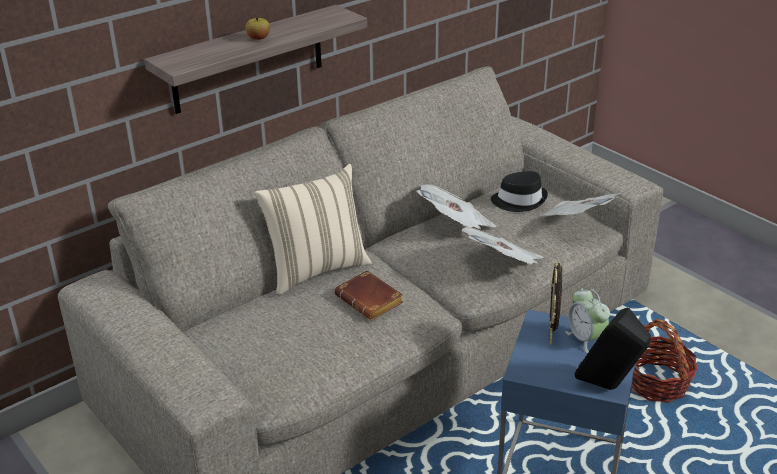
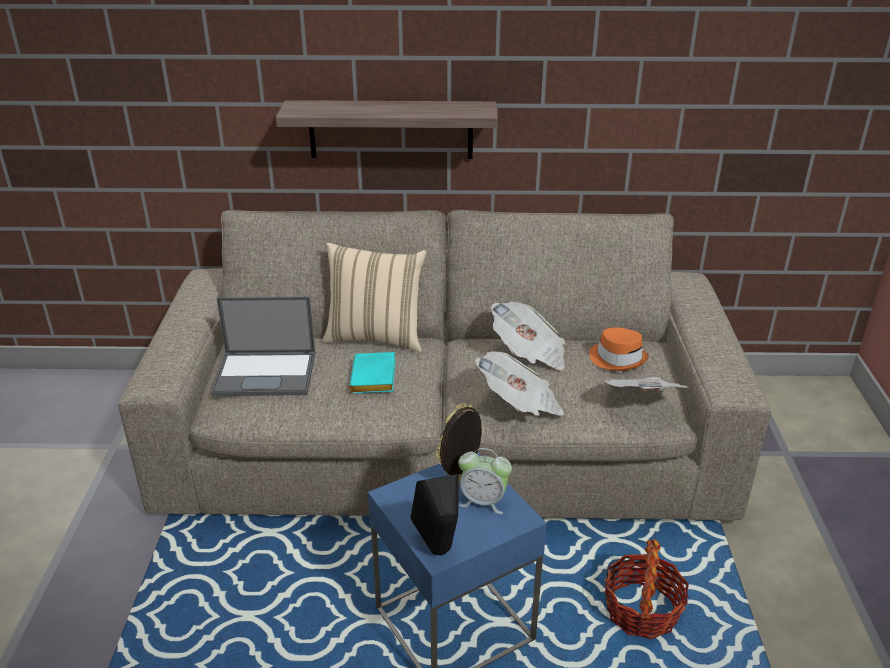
camera: 40 degrees right, 0 degrees up
apple [246,17,270,40] -> none
brown book [334,270,403,320] -> turquoise book [349,352,396,393]
black hat [491,171,548,212] -> orange hat [589,327,649,371]
alarm clock [566,289,610,354] -> alarm clock turned 90 degrees counterclockwise [458,448,512,514]
none -> laptop [211,297,315,396]

